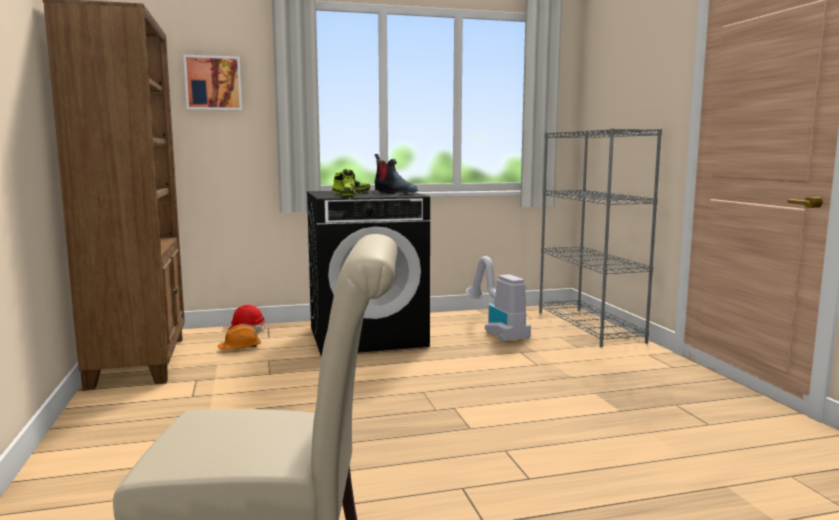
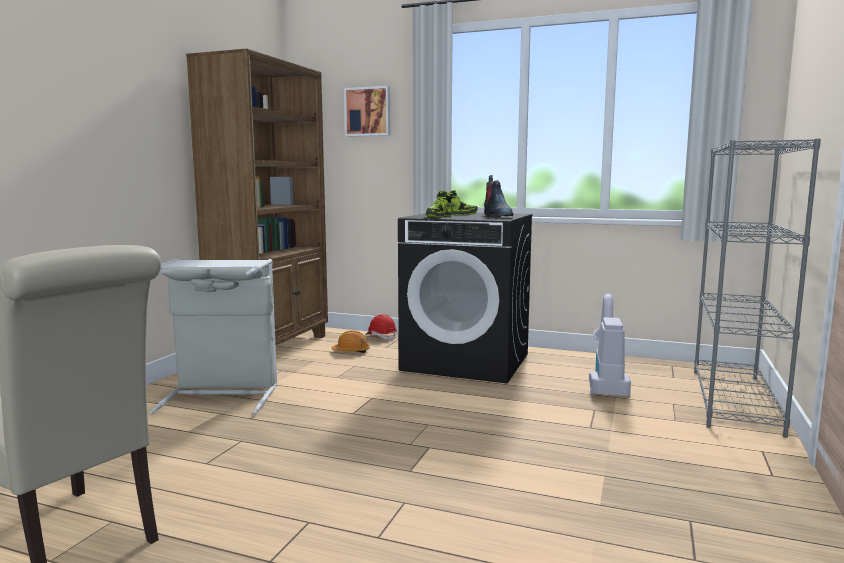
camera: 35 degrees right, 0 degrees up
none -> grey laundry basket [149,259,278,415]

